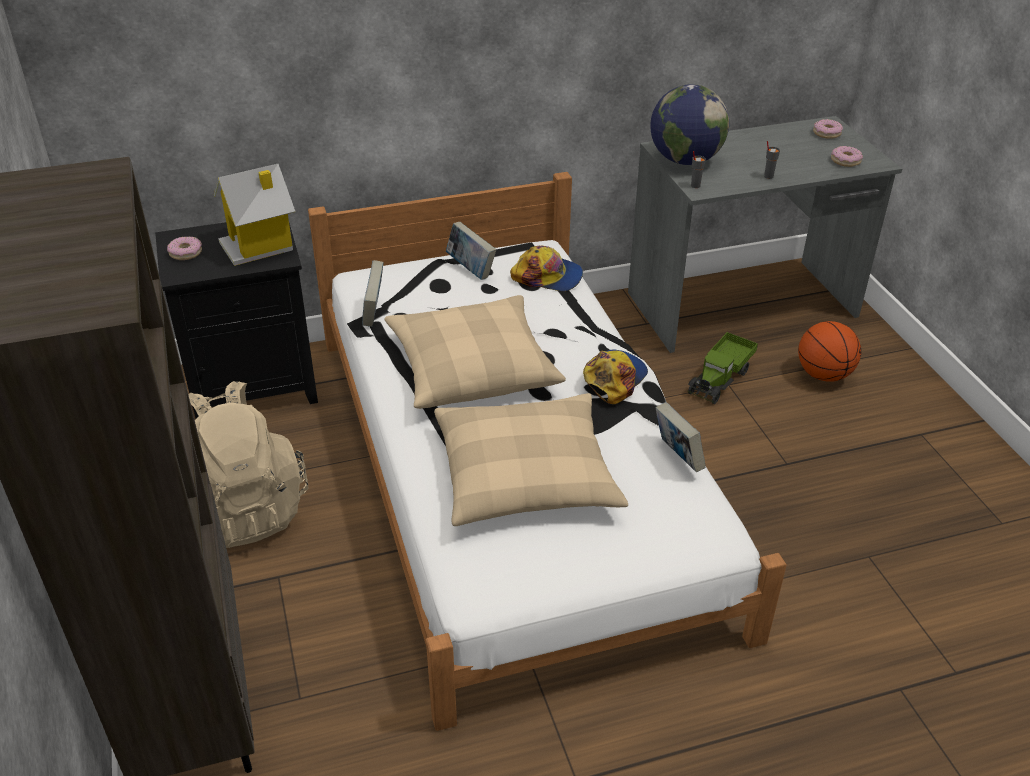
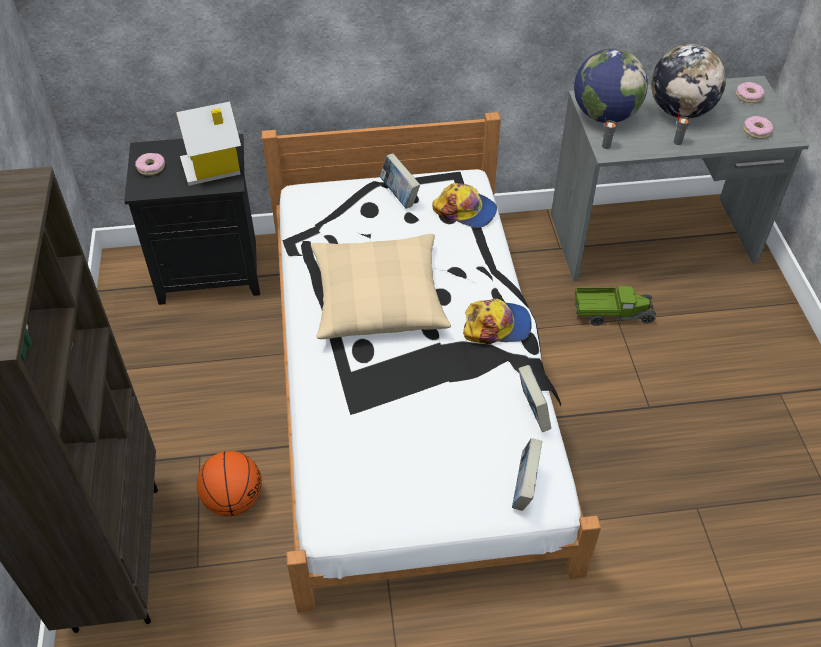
camera: 10 degrees right, 10 degrees up
beige backpack [188,381,308,548] -> none
book [362,260,384,327] -> book moved to [512,438,542,511]
beige pillow [434,393,628,526] -> none
cap [583,349,648,404] -> cap turned 45 degrees clockwise [463,299,532,344]
toy truck [687,332,758,404] -> toy truck turned 135 degrees counterclockwise [575,286,656,326]
basketball [798,321,861,382] -> basketball moved to [197,451,262,516]
none -> globe [651,44,726,118]

